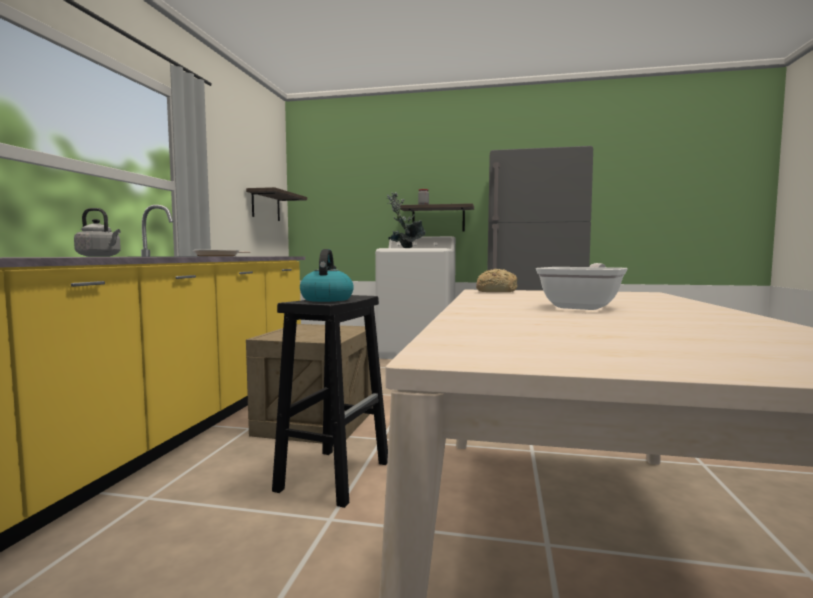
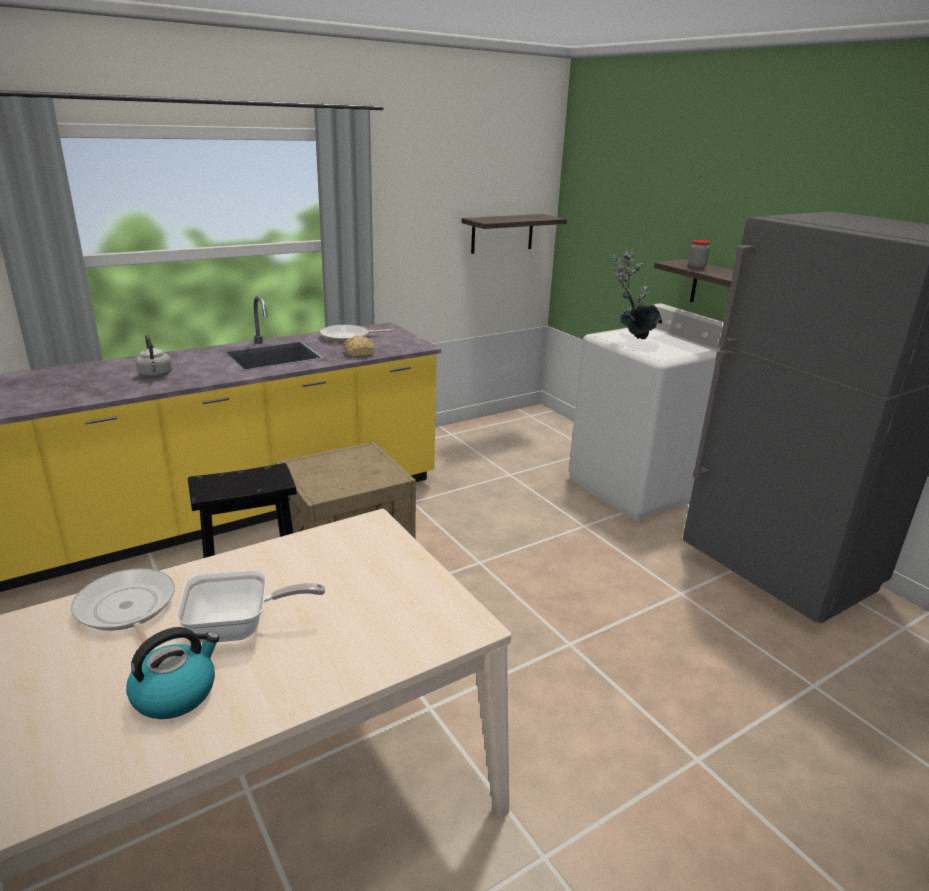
camera: 45 degrees right, 20 degrees up
kettle [300,249,354,302] -> kettle moved to [126,627,220,719]
bread [476,269,518,292] -> bread moved to [343,335,375,357]
none -> frying pan [71,568,175,653]

